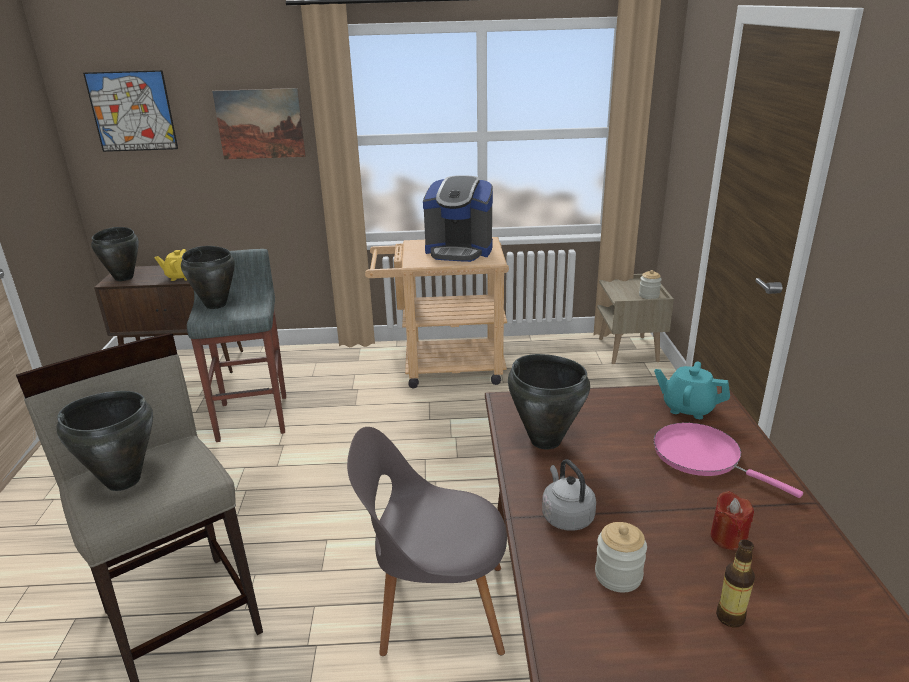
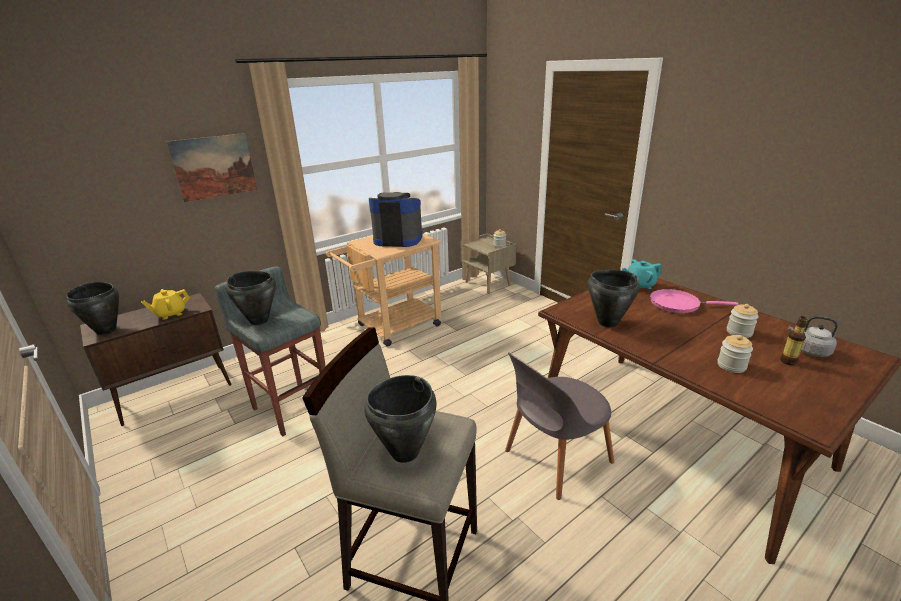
camera: 35 degrees left, 0 degrees up
picture [83,70,178,152] -> none
coffee machine [423,175,493,262] -> coffee machine turned 150 degrees counterclockwise [369,192,422,247]
grey kettle [542,459,596,531] -> grey kettle moved to [788,316,838,357]
red candle [710,491,754,550] -> jar [727,304,759,338]

